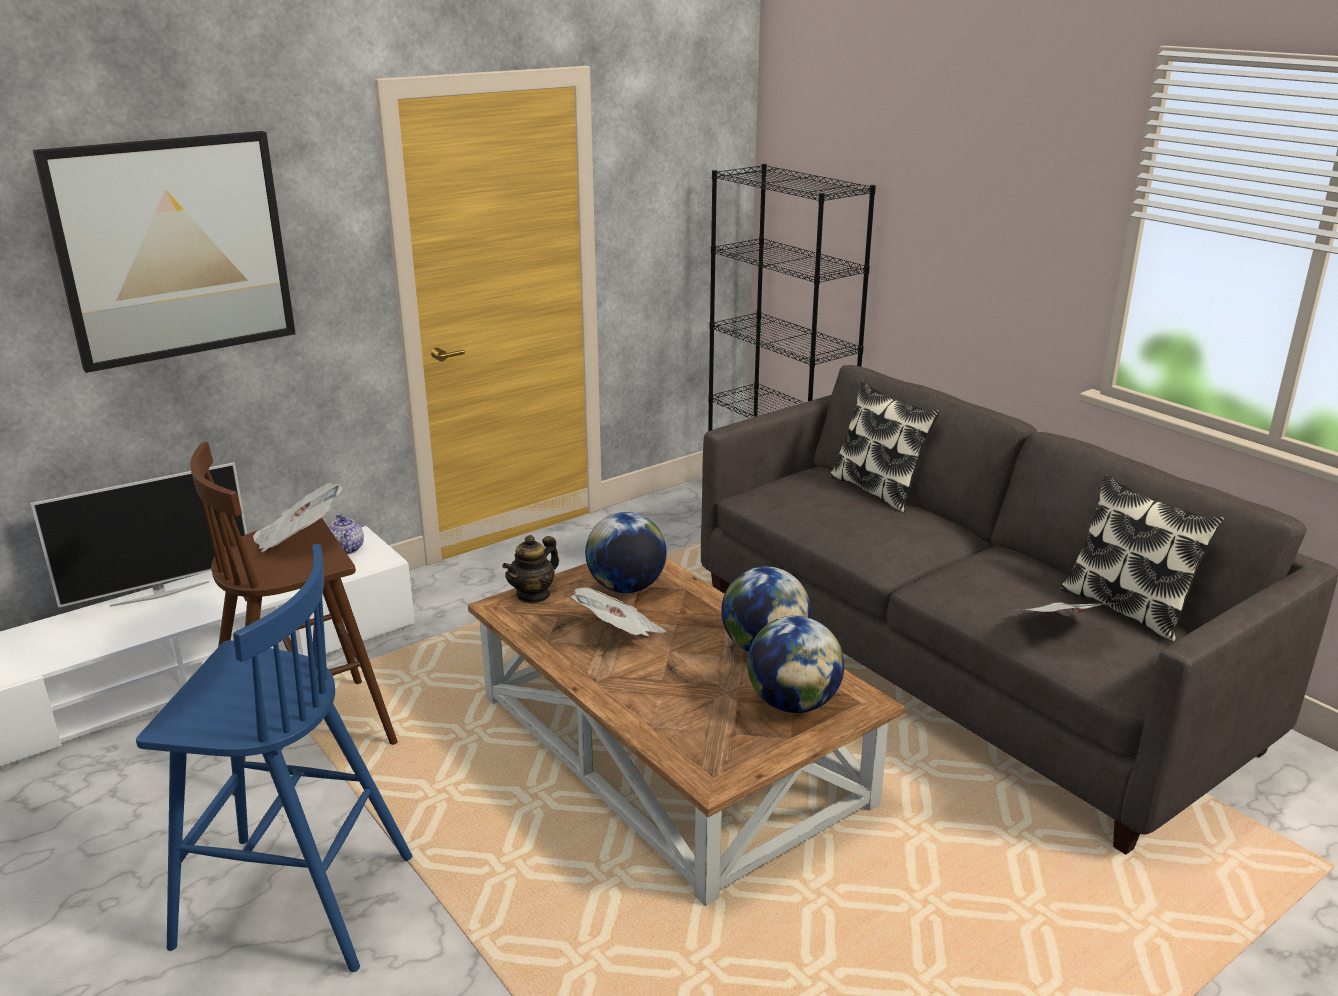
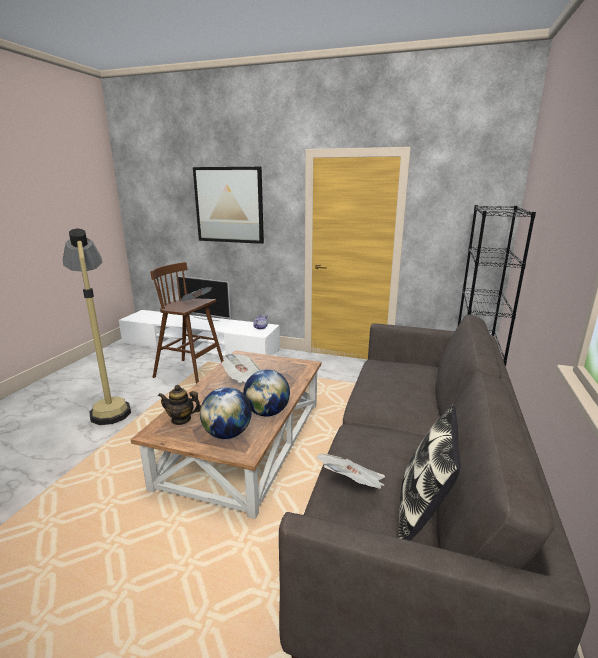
camera: 55 degrees right, 5 degrees down
blue stool [136,544,412,972] -> floor lamp [63,228,131,425]
teapot [502,535,559,604] -> teapot moved to [158,385,201,425]
globe [585,512,667,593] -> none
pillow [830,381,940,513] -> none

